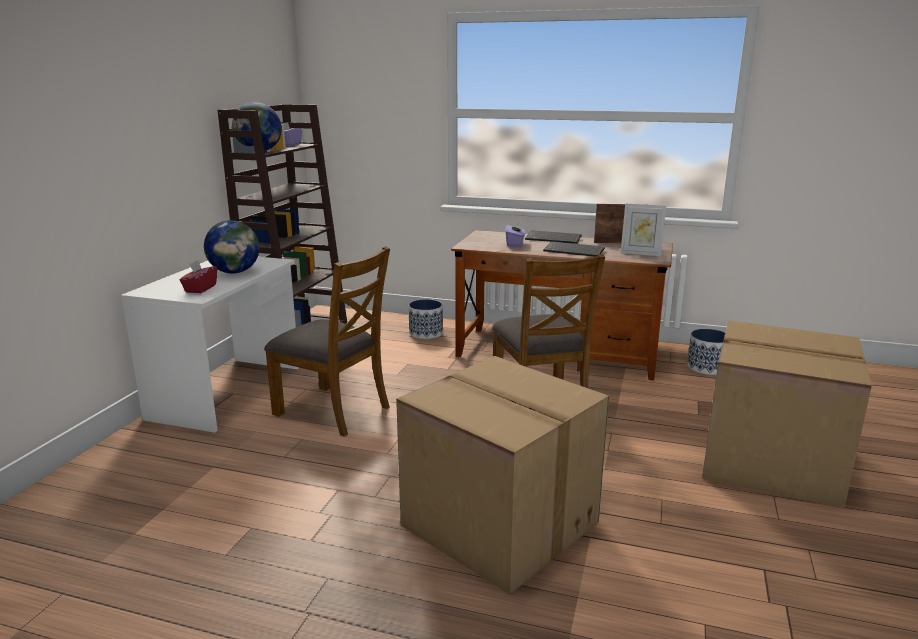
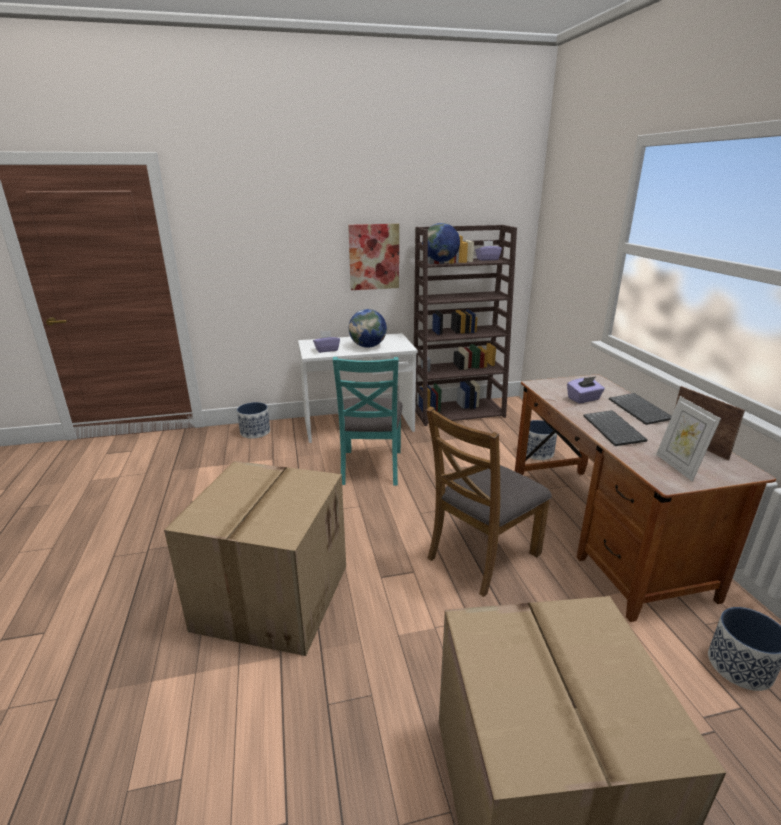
camera: 60 degrees right, 5 degrees up
red tissue box [180,260,217,293] -> purple tissue box [313,331,340,353]
brown chair [264,246,390,437] -> turquoise chair [333,357,403,485]
none -> planter [237,402,270,439]
none -> picture [348,224,399,290]

